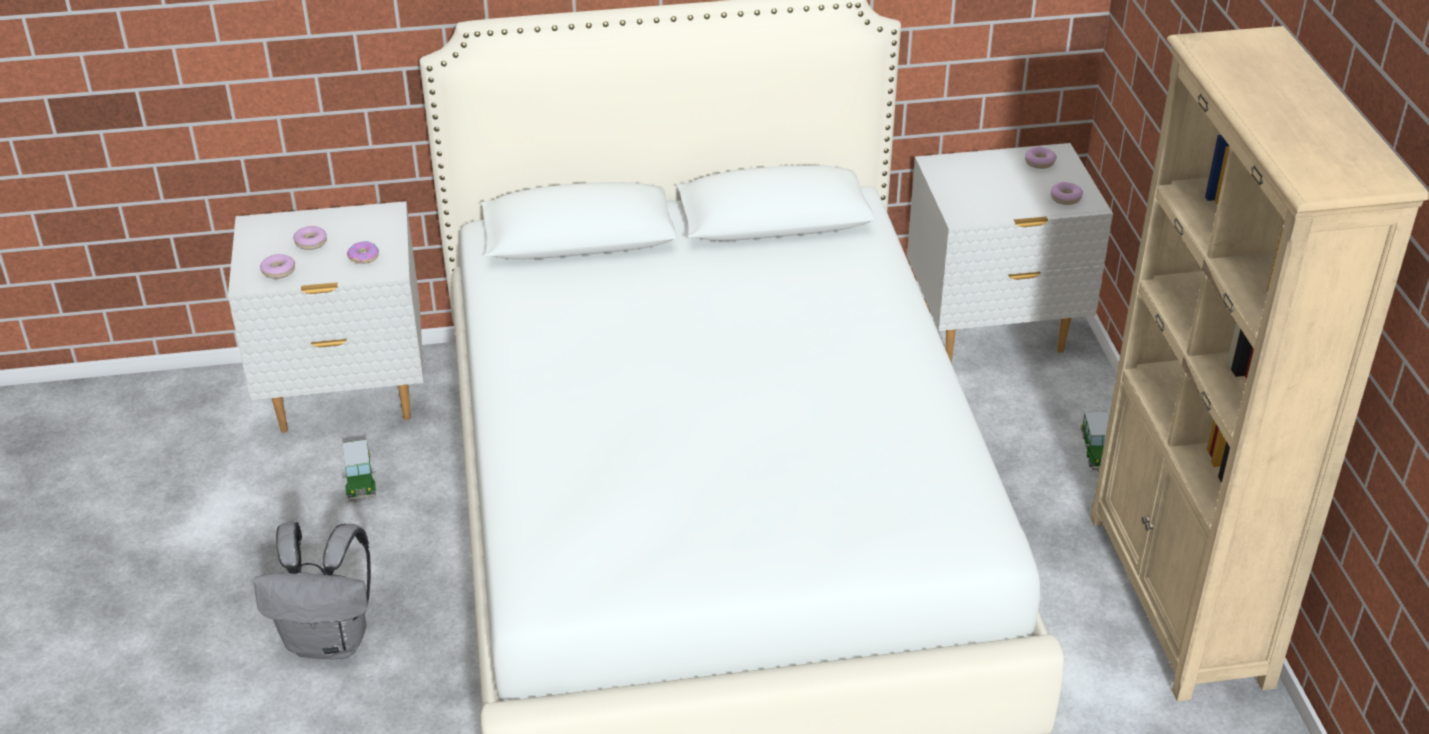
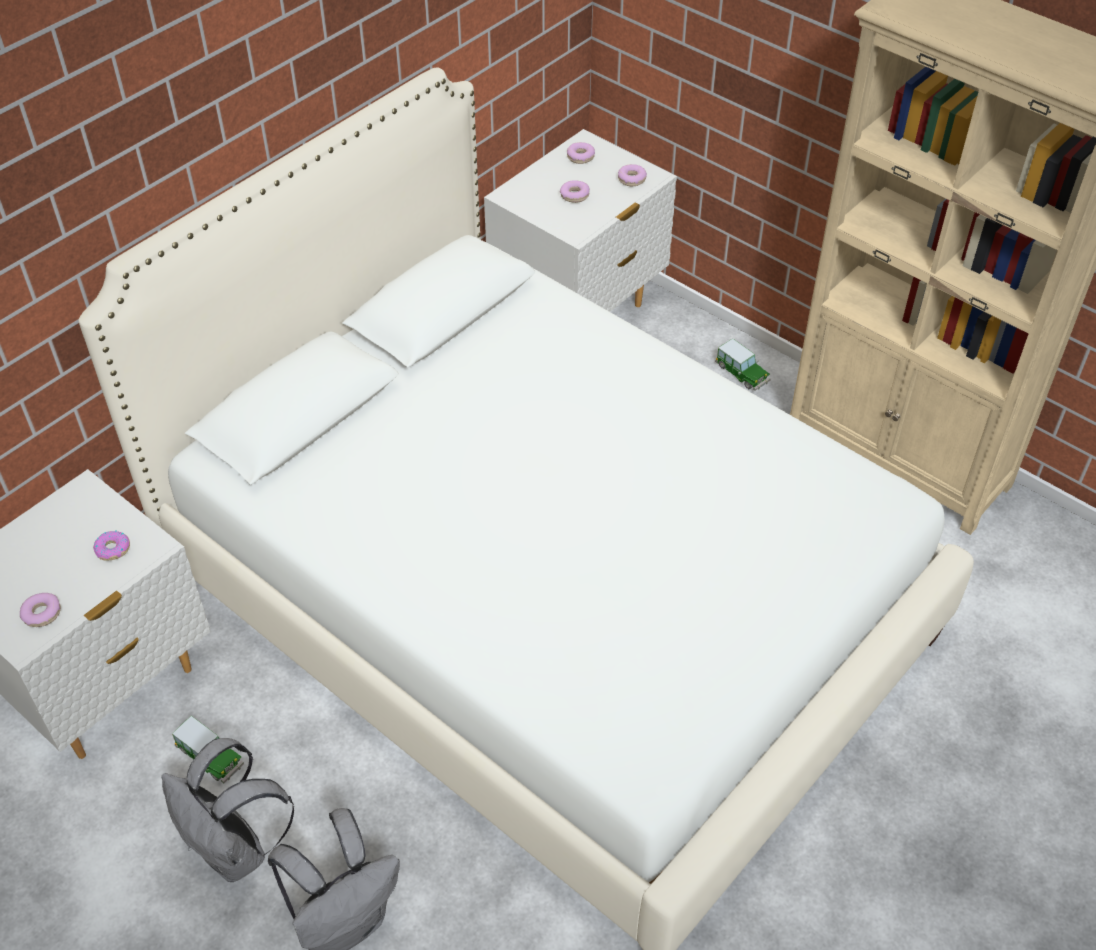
camera: 40 degrees left, 10 degrees up
donut [293,226,327,250] -> donut moved to [560,180,590,203]
none -> grey backpack [162,738,294,882]

